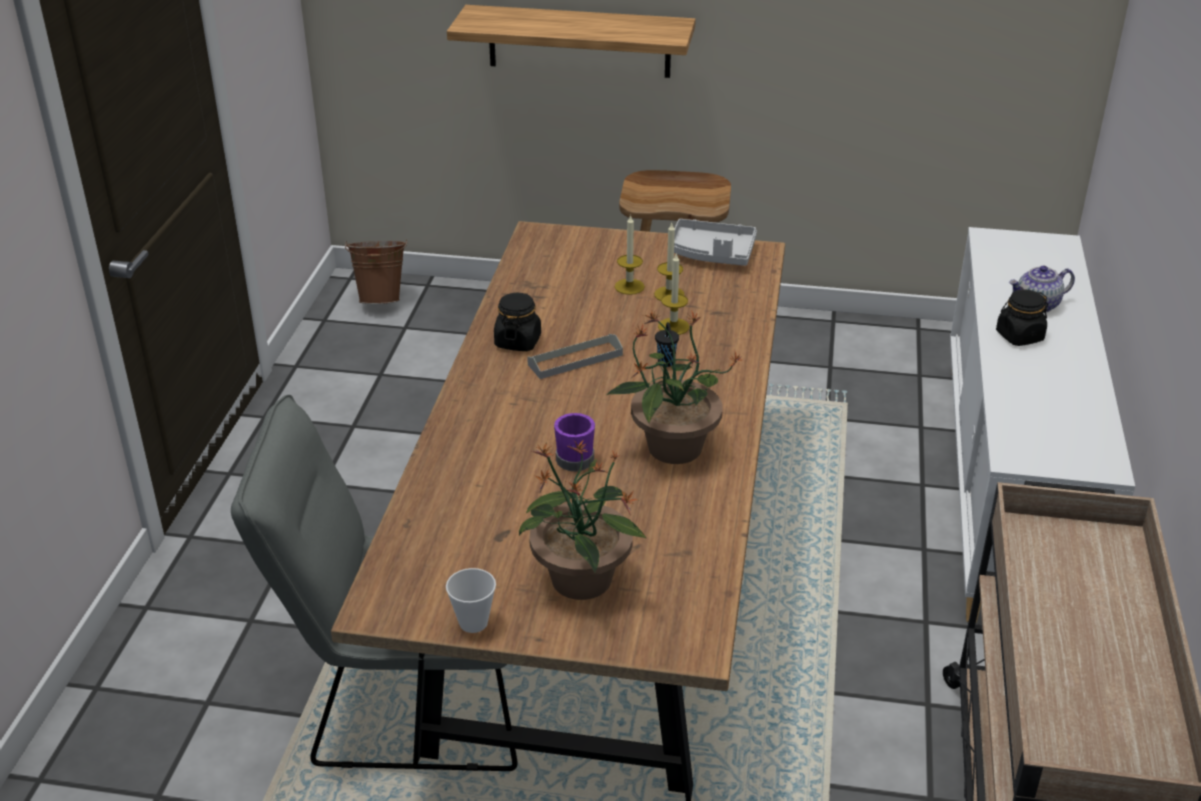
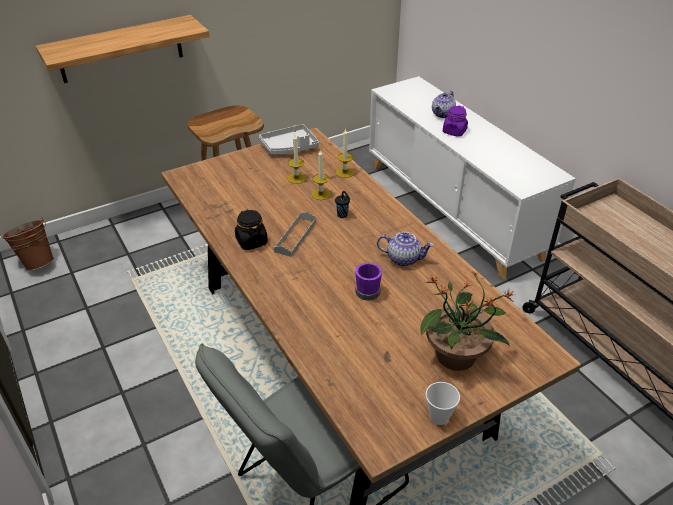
camera: 40 degrees left, 5 degrees up
potted plant [606,310,741,464] -> teapot [377,232,434,266]
candle [615,215,645,295] -> candle moved to [336,128,354,178]
black jar [996,289,1048,346] -> purple jar [443,106,468,137]

